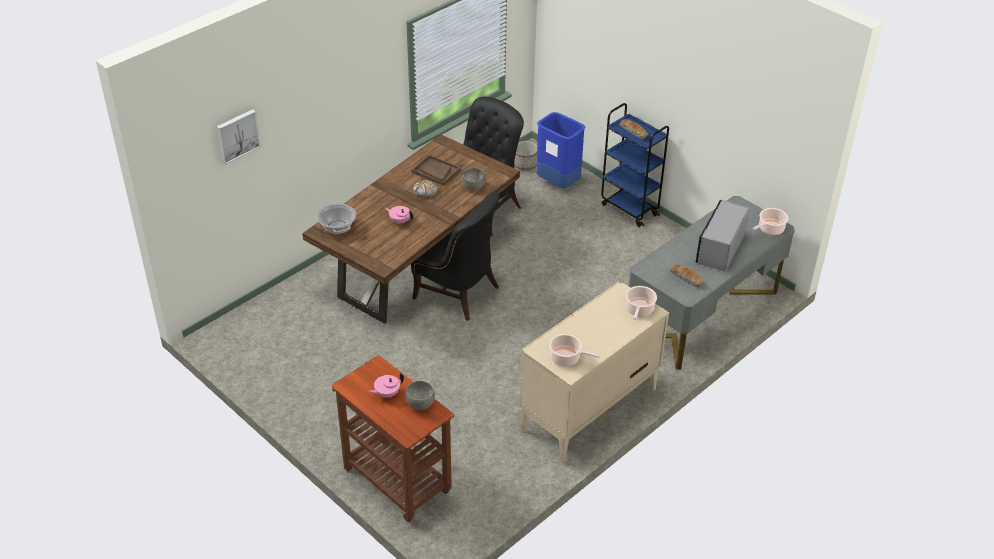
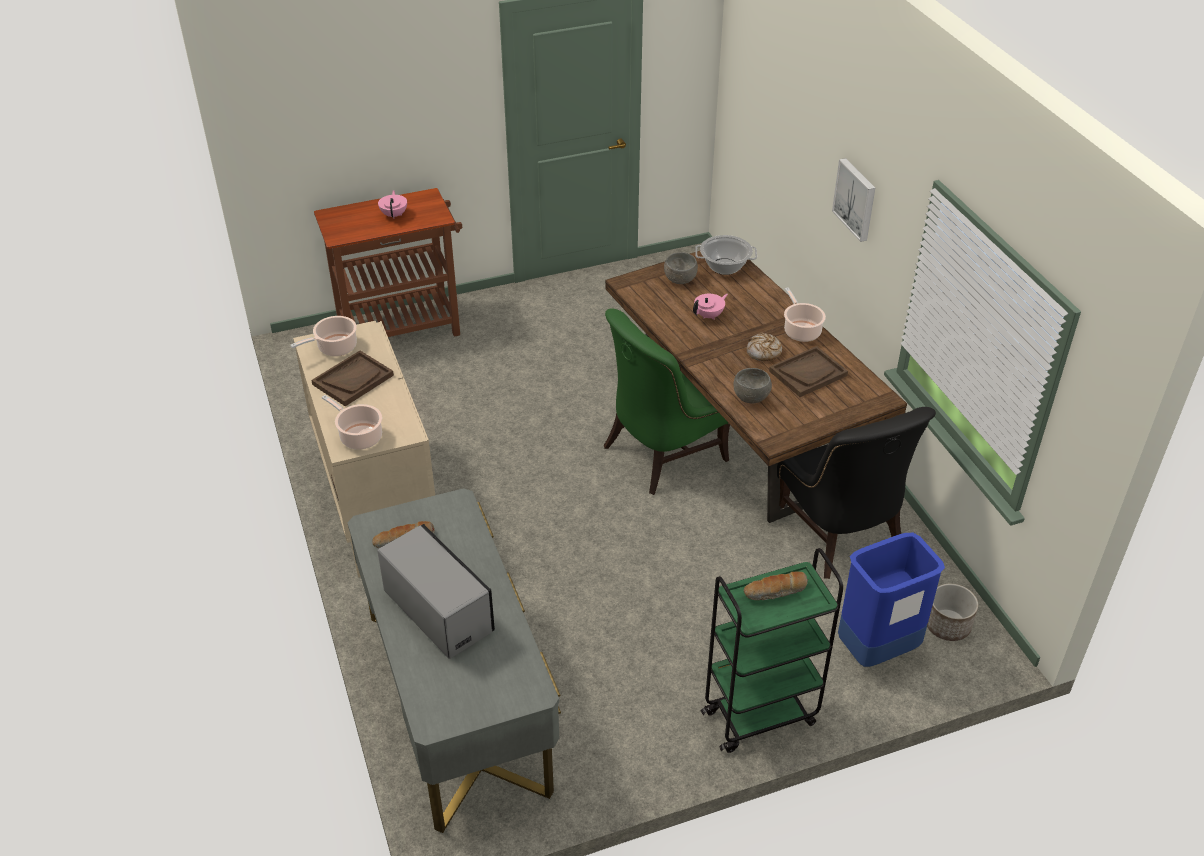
camera: 115 degrees right, 0 degrees up
picture [216,109,261,165] -> picture moved to [832,158,875,242]
grey bowl [405,381,435,410] -> grey bowl moved to [664,252,698,284]
black chair [411,192,500,321] -> green chair [604,308,730,495]
blue cart [601,103,669,227] -> green cart [701,548,843,753]
cooking pot [752,208,788,235] -> cooking pot moved to [784,288,826,342]
none -> brown tray [312,351,394,406]

